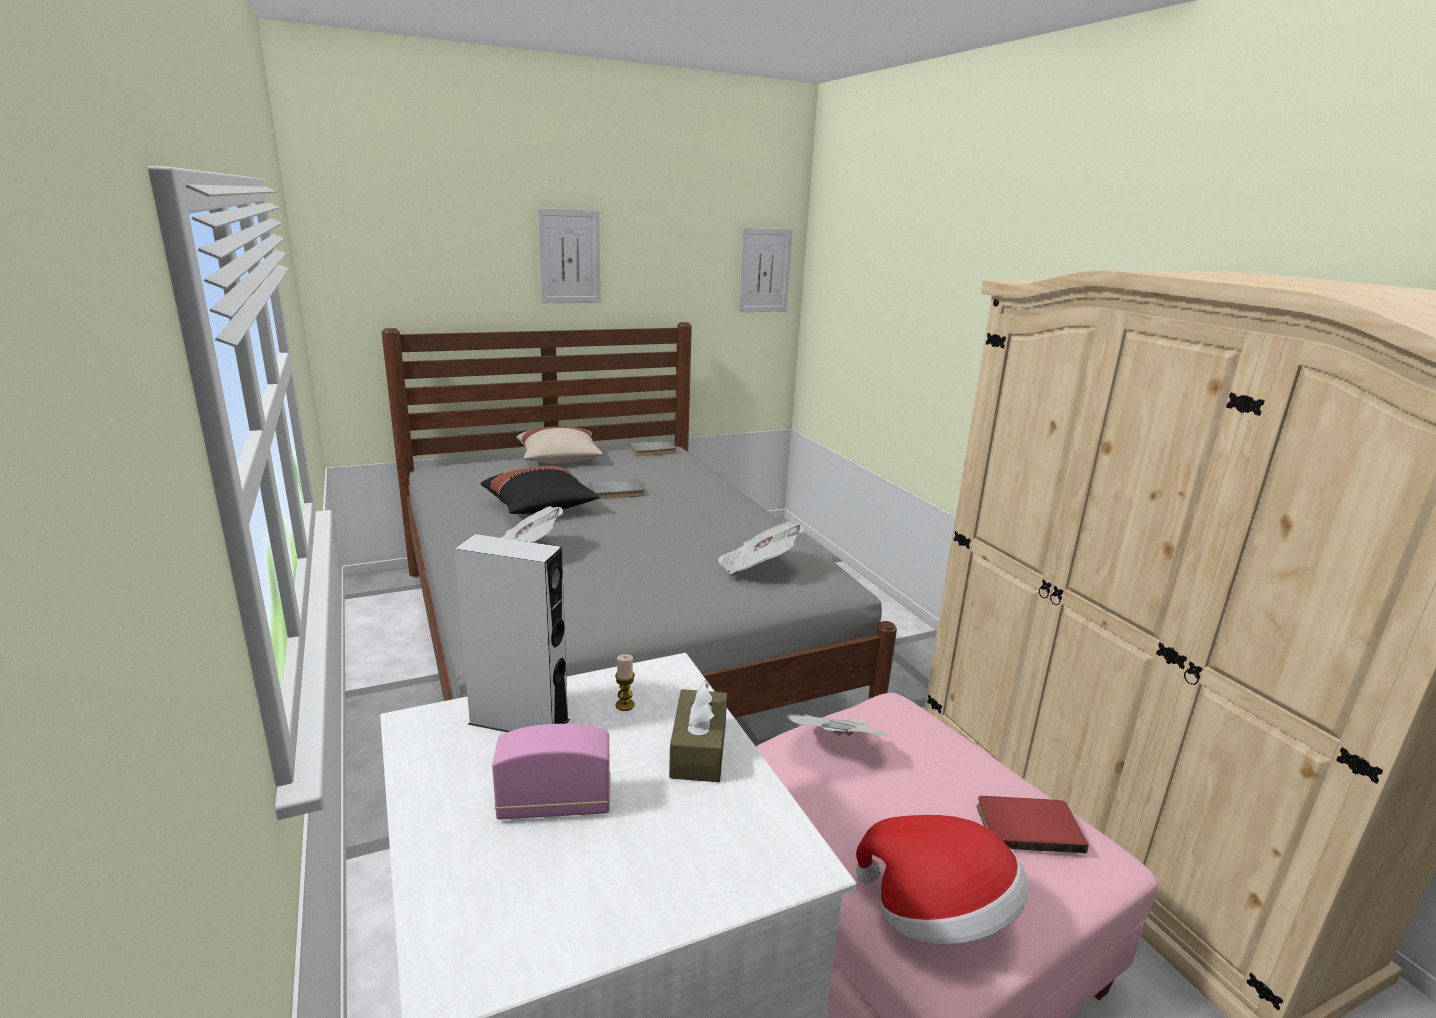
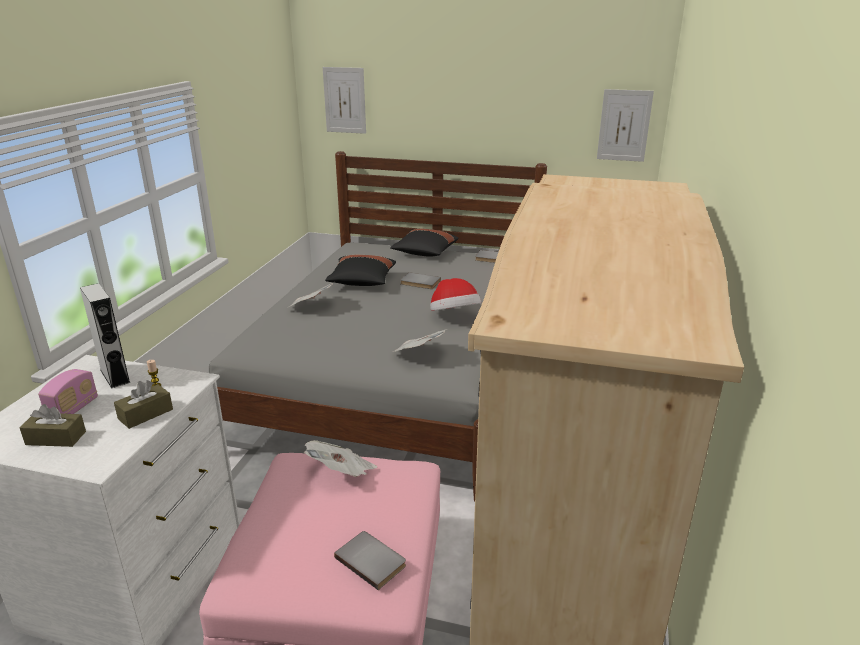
camera: 40 degrees right, 5 degrees up
radio [492,724,610,820] -> radio turned 75 degrees clockwise [38,369,98,414]
beige pillow [516,426,603,464] -> black pillow [390,229,458,256]
picture [537,208,601,303] -> picture moved to [323,67,366,134]
hat [856,815,1029,945] -> hat moved to [430,278,481,311]
red book [977,796,1089,853] -> grey book [334,531,406,590]
none -> brown tissue box [20,404,86,447]

